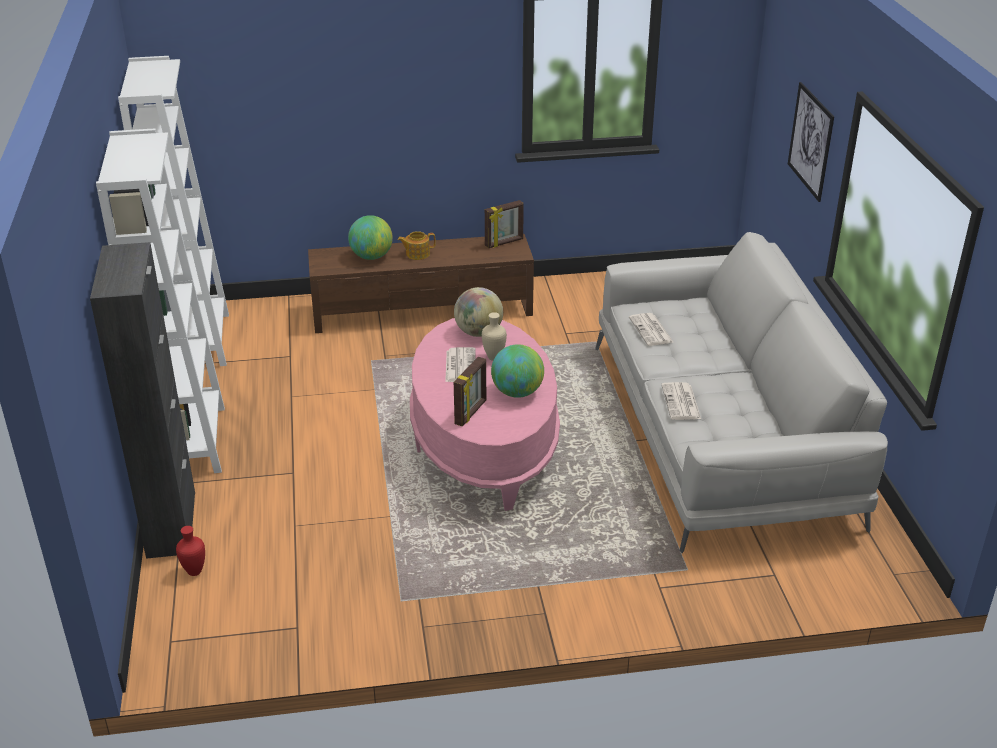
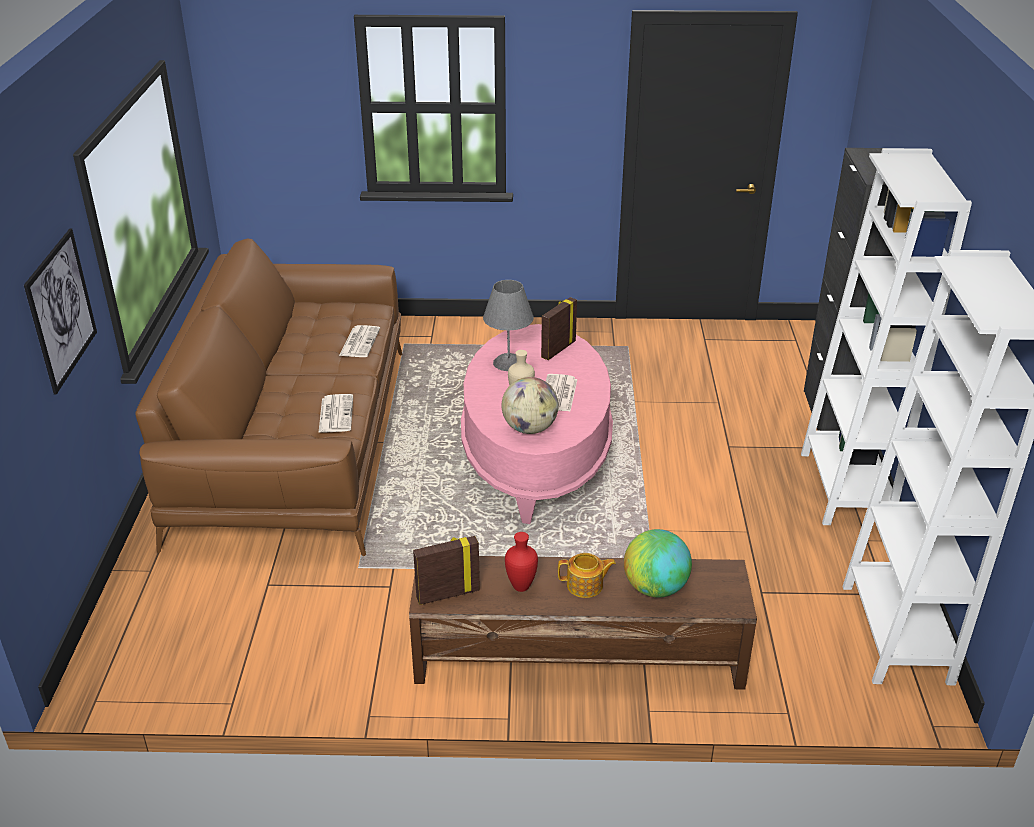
camera: 170 degrees left, 0 degrees up
red vase [176,526,205,576] -> red vase moved to [505,532,538,592]
globe [491,344,544,398] -> grey table lamp [483,280,534,371]
white sofa [595,232,888,553] -> brown sofa [136,239,403,556]

